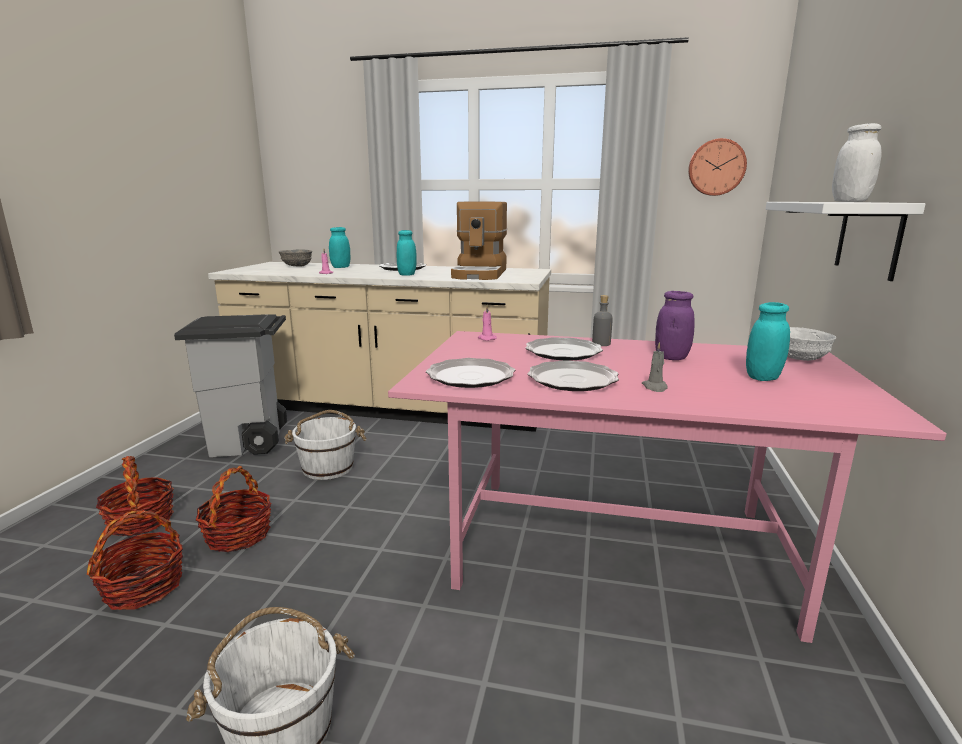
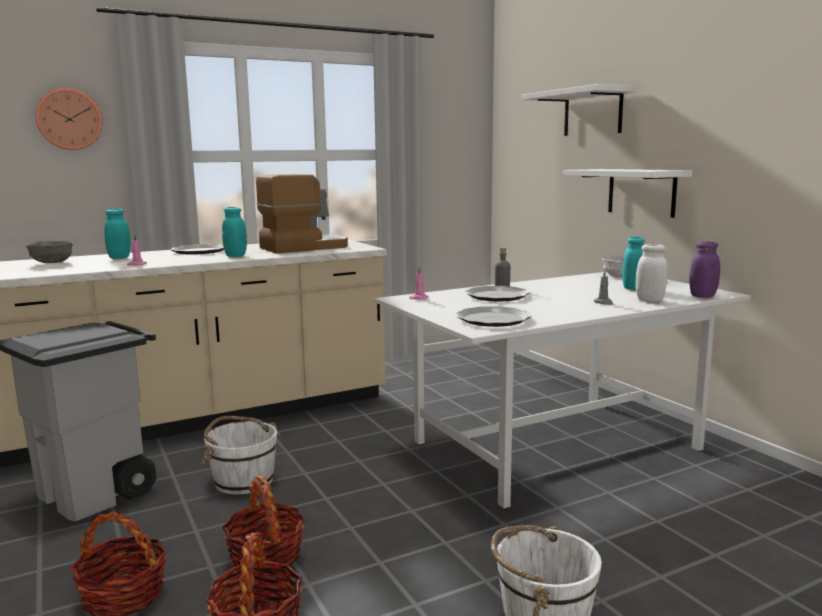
camera: 40 degrees left, 5 degrees down
pink dining table [388,331,946,643] -> white dining table [375,272,751,508]
coffee machine [451,202,507,280] -> coffee machine turned 90 degrees counterclockwise [256,174,348,253]
plate [527,360,619,391] -> none
purple jar [655,291,694,360] -> purple jar moved to [689,242,720,298]
wall clock [688,138,747,196] -> wall clock moved to [36,88,102,150]
white jar [832,123,882,202] -> white jar moved to [636,244,668,302]
none -> white shelf [521,84,636,136]

